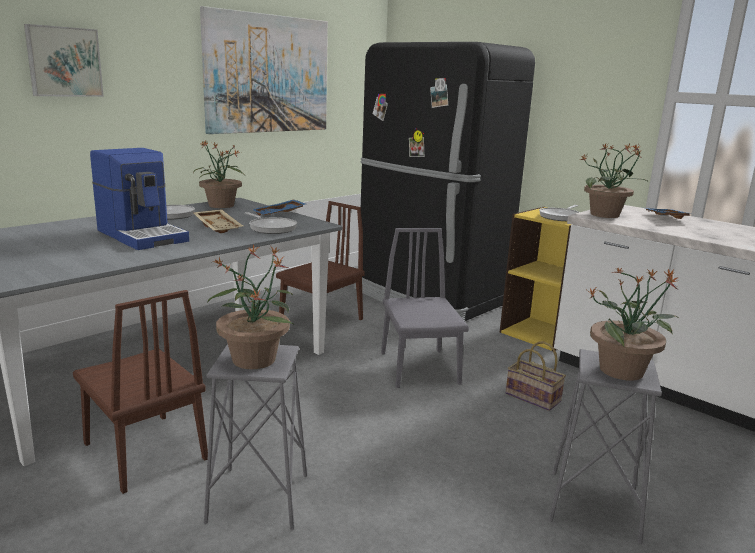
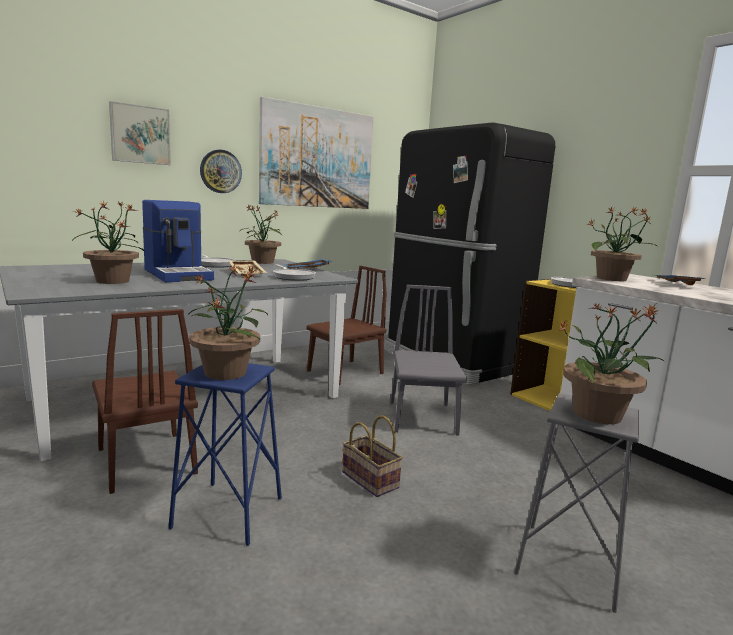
camera: 10 degrees right, 5 degrees down
grey stool [204,344,307,530] -> blue stool [168,363,282,546]
basket [506,341,566,411] -> basket moved to [342,416,403,497]
none -> potted plant [72,200,145,284]
none -> wall clock [200,150,242,193]

